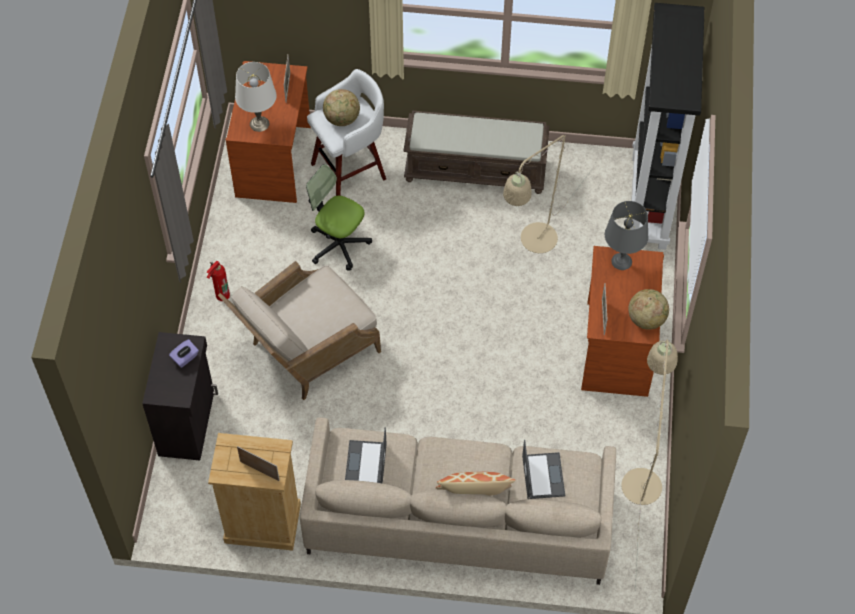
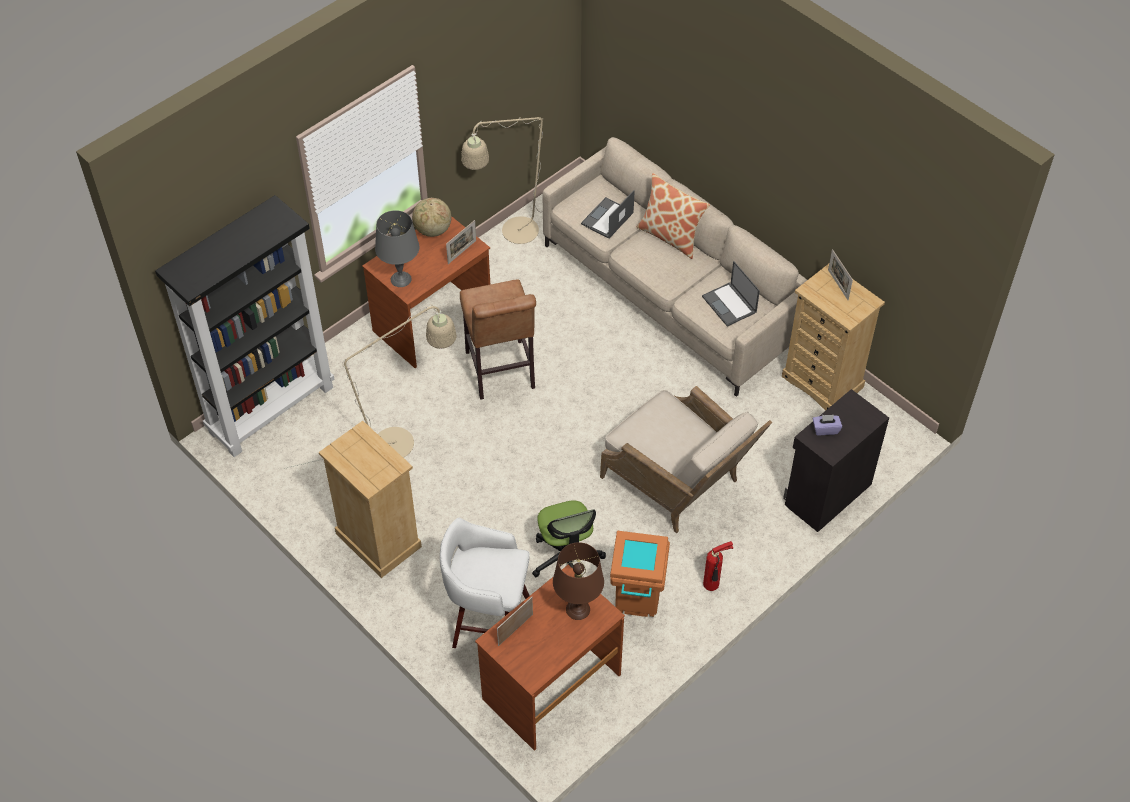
camera: 140 degrees left, 5 degrees down
beige armchair [218,261,381,400] -> beige armchair turned 45 degrees clockwise [600,386,772,534]
white table lamp [235,62,277,132] -> brown table lamp [553,542,604,620]
globe [323,89,360,126] -> none
laptop [345,427,387,484] -> laptop turned 105 degrees clockwise [702,261,760,327]
brown bench [403,110,550,194] -> beige dresser [319,421,422,578]
none -> brown stool [460,279,536,400]
none -> orange trash can [610,531,670,617]

